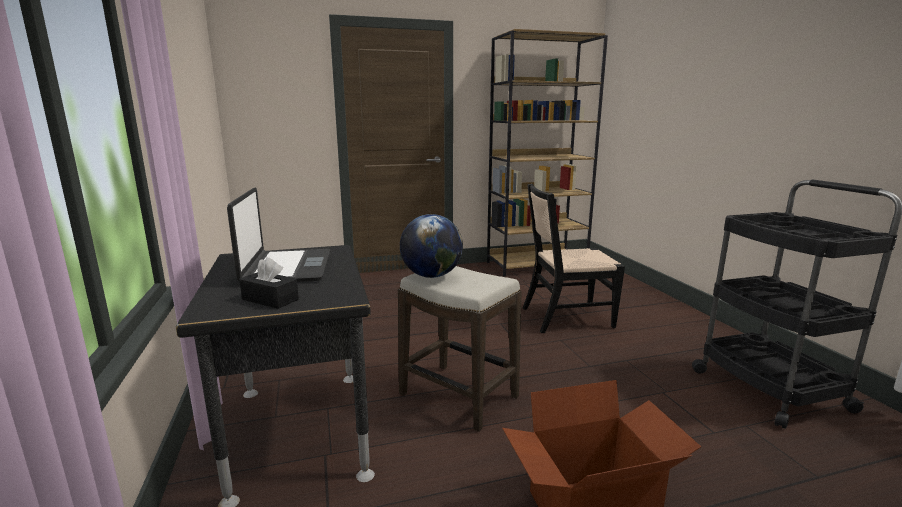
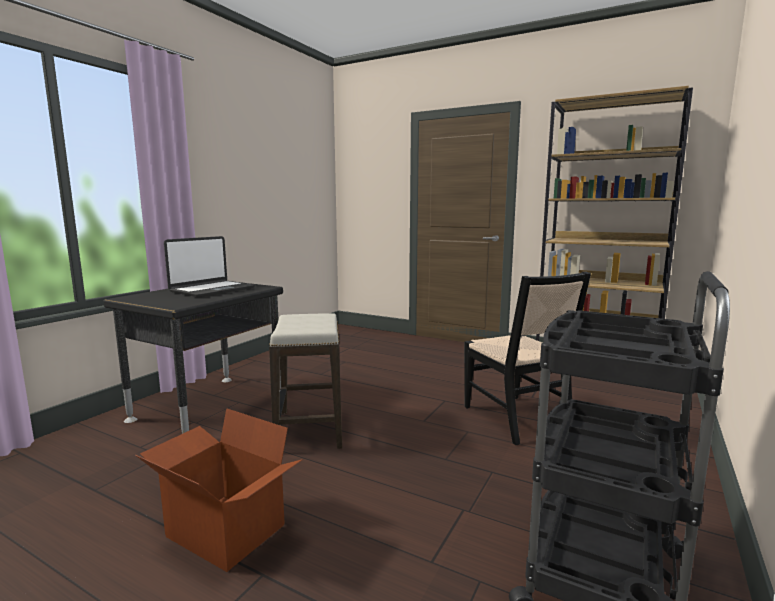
camera: 45 degrees right, 5 degrees down
black tissue box [239,257,299,309] -> none
globe [400,214,463,278] -> none
chair [523,184,625,333] -> chair turned 150 degrees counterclockwise [464,272,591,445]

